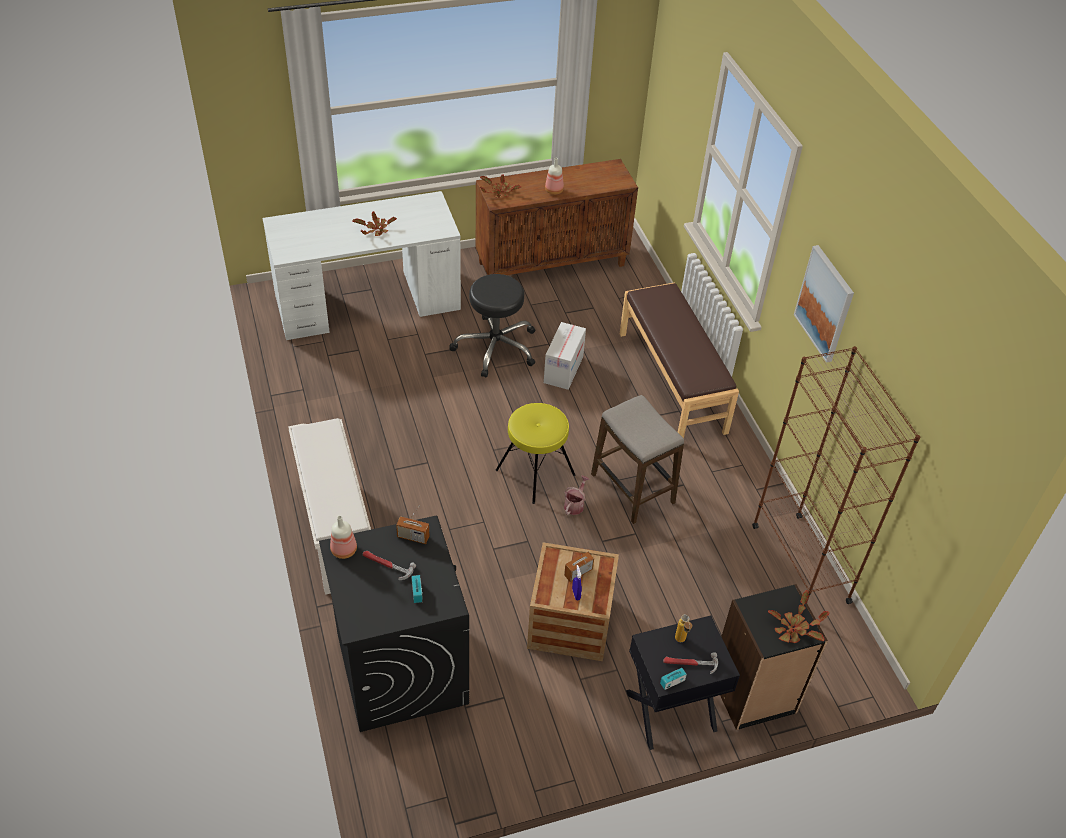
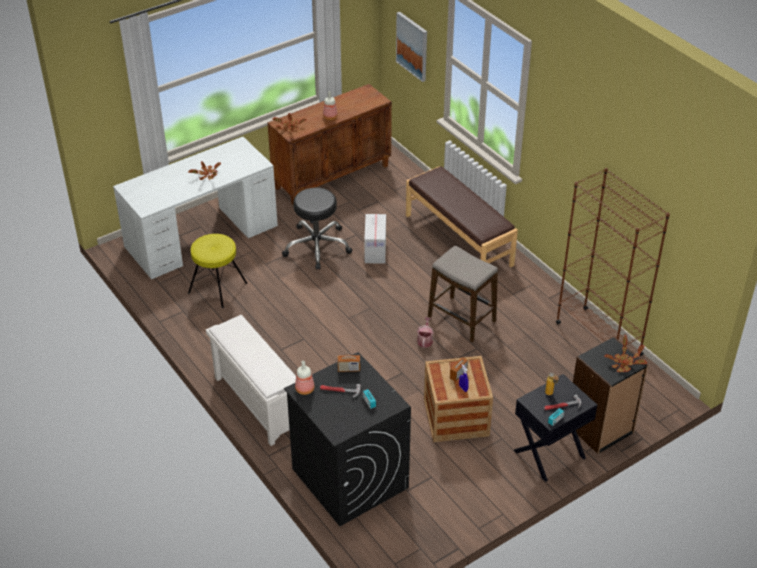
camera: 15 degrees left, 5 degrees down
yellow stool [496,403,575,504] -> yellow stool moved to [188,234,248,308]
picture [794,245,854,363] -> picture moved to [396,12,427,82]

